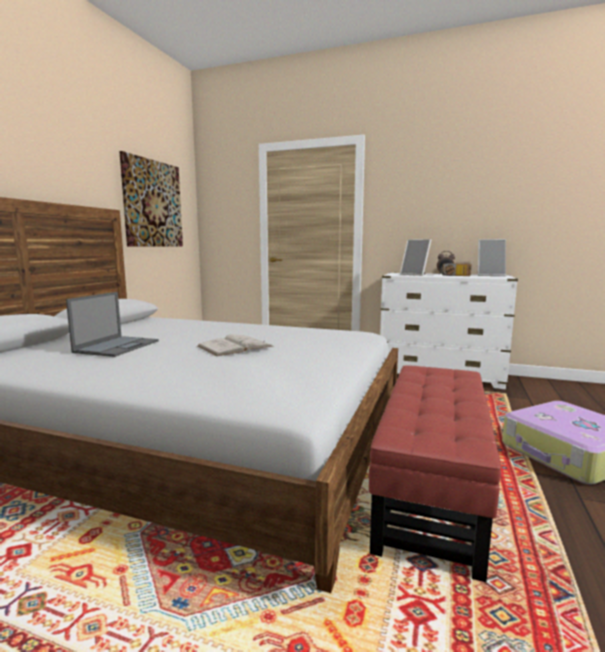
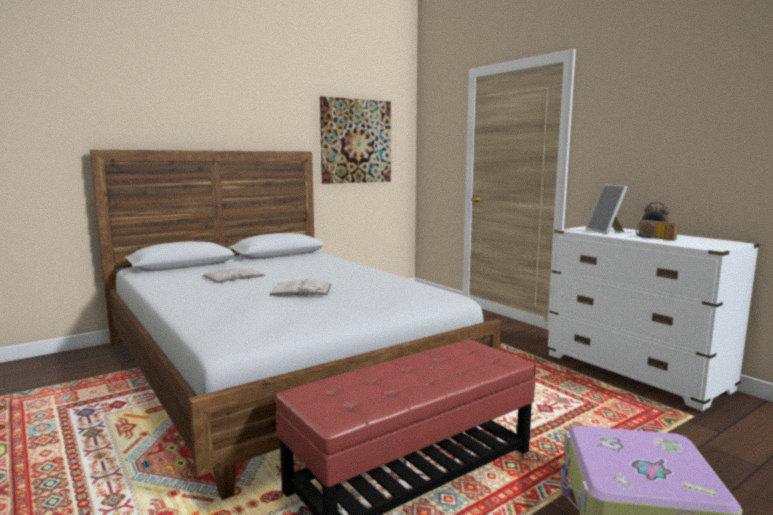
camera: 35 degrees right, 0 degrees up
laptop [66,292,159,357] -> white book [203,267,265,283]
picture frame [478,239,506,276] -> none

